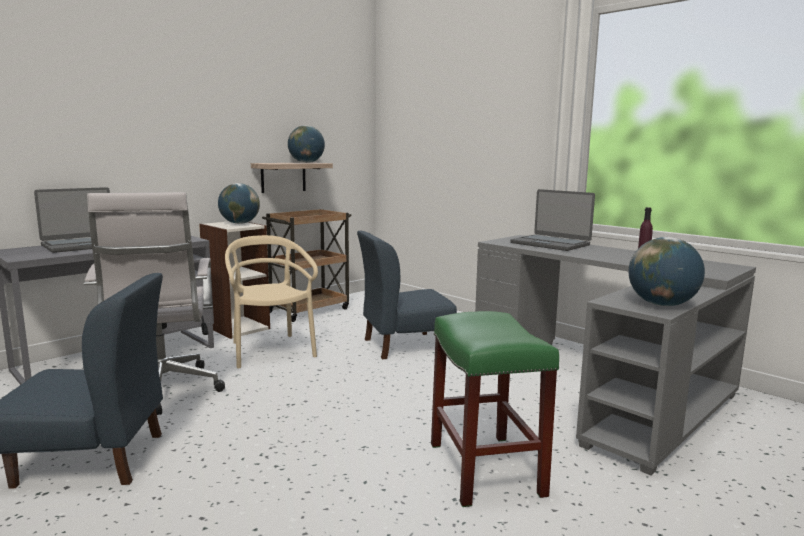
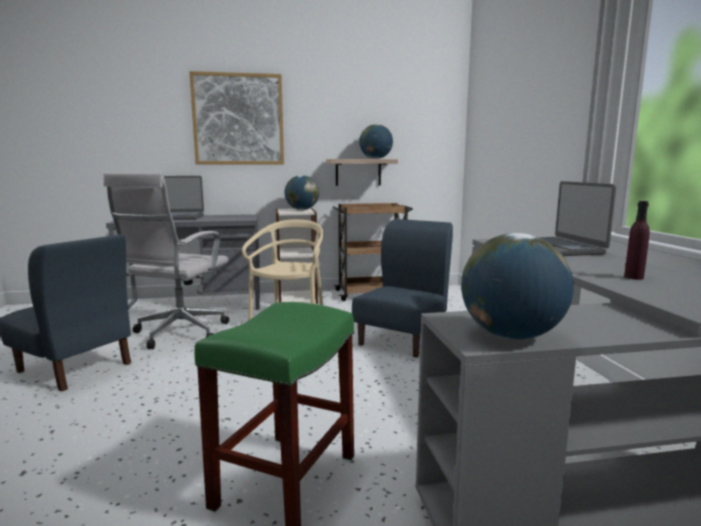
camera: 35 degrees right, 0 degrees up
blue chair [357,230,457,359] -> blue chair turned 105 degrees clockwise [352,219,453,358]
none -> picture [189,71,284,165]

